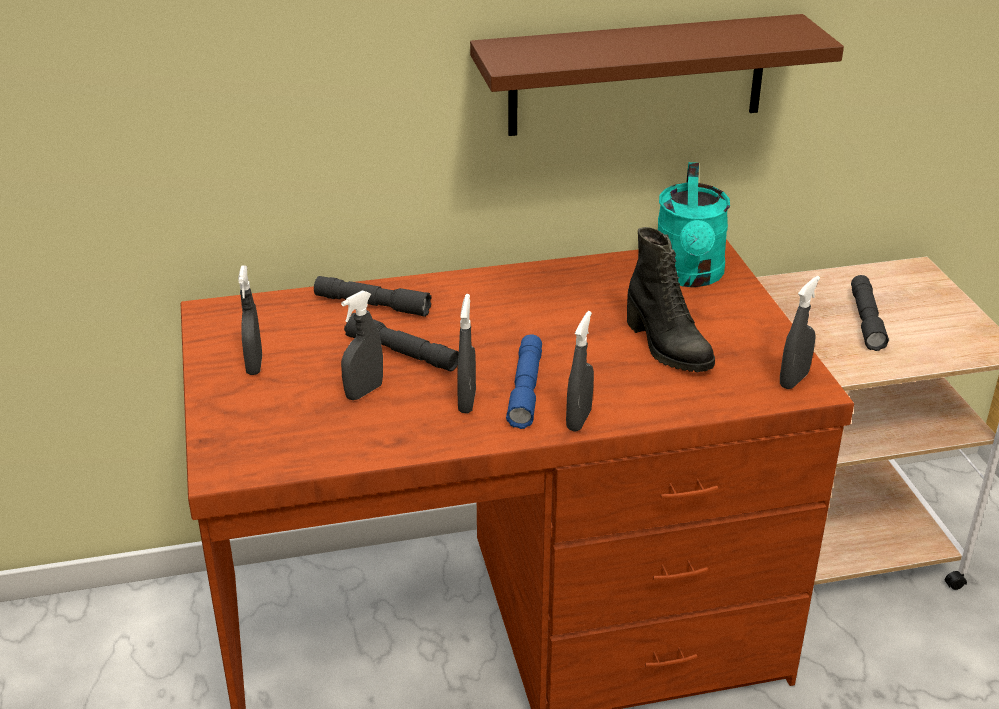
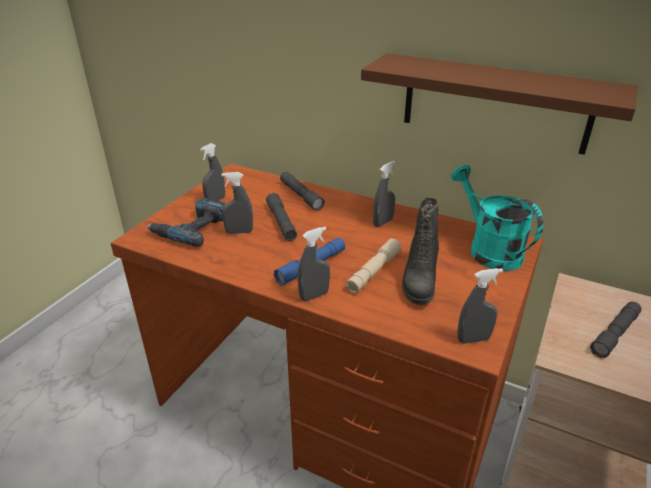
camera: 40 degrees right, 0 degrees up
grey spray bottle [457,294,476,413] -> grey spray bottle moved to [373,161,395,227]
turquoise watering can [658,162,730,287] -> turquoise watering can turned 105 degrees clockwise [451,165,543,271]
none -> power drill [147,197,226,247]
none -> beige flashlight [346,238,402,293]

